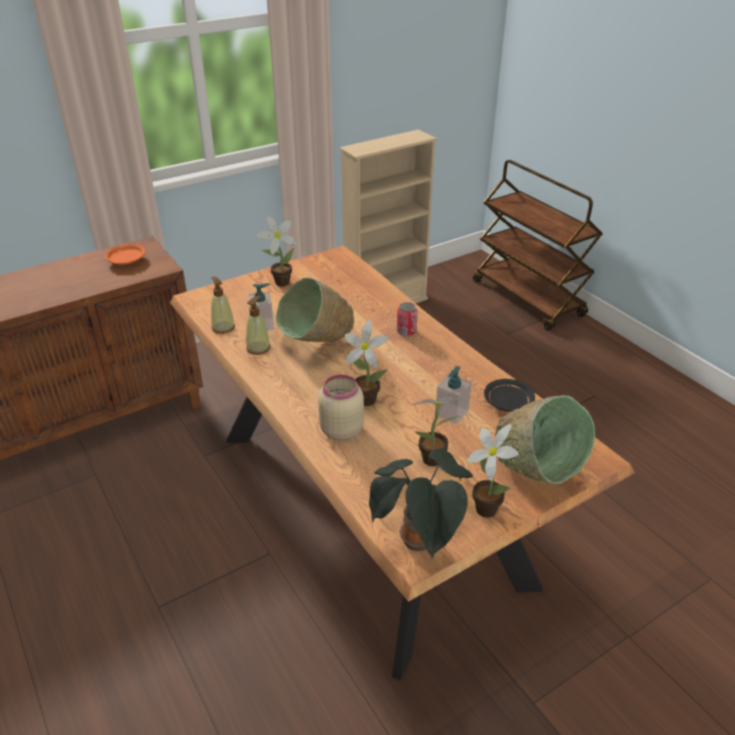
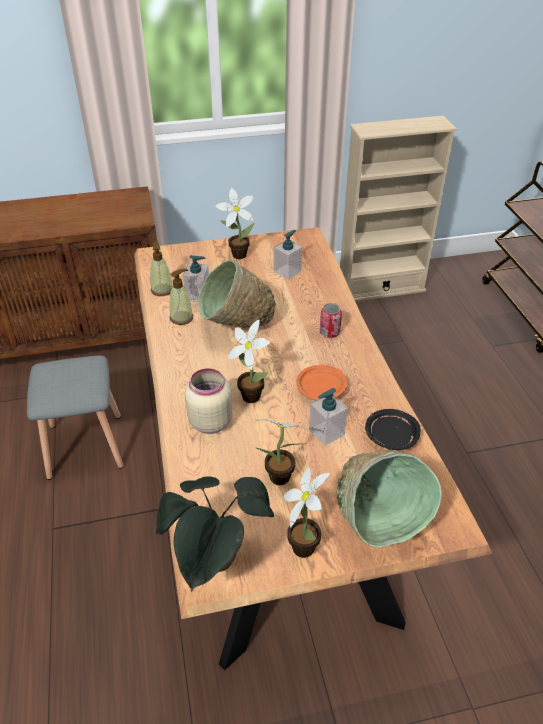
camera: 20 degrees right, 5 degrees up
orange plate [105,244,145,265] -> orange plate moved to [297,365,347,400]
none -> grey stool [27,355,124,480]
none -> soap dispenser [274,230,302,280]

